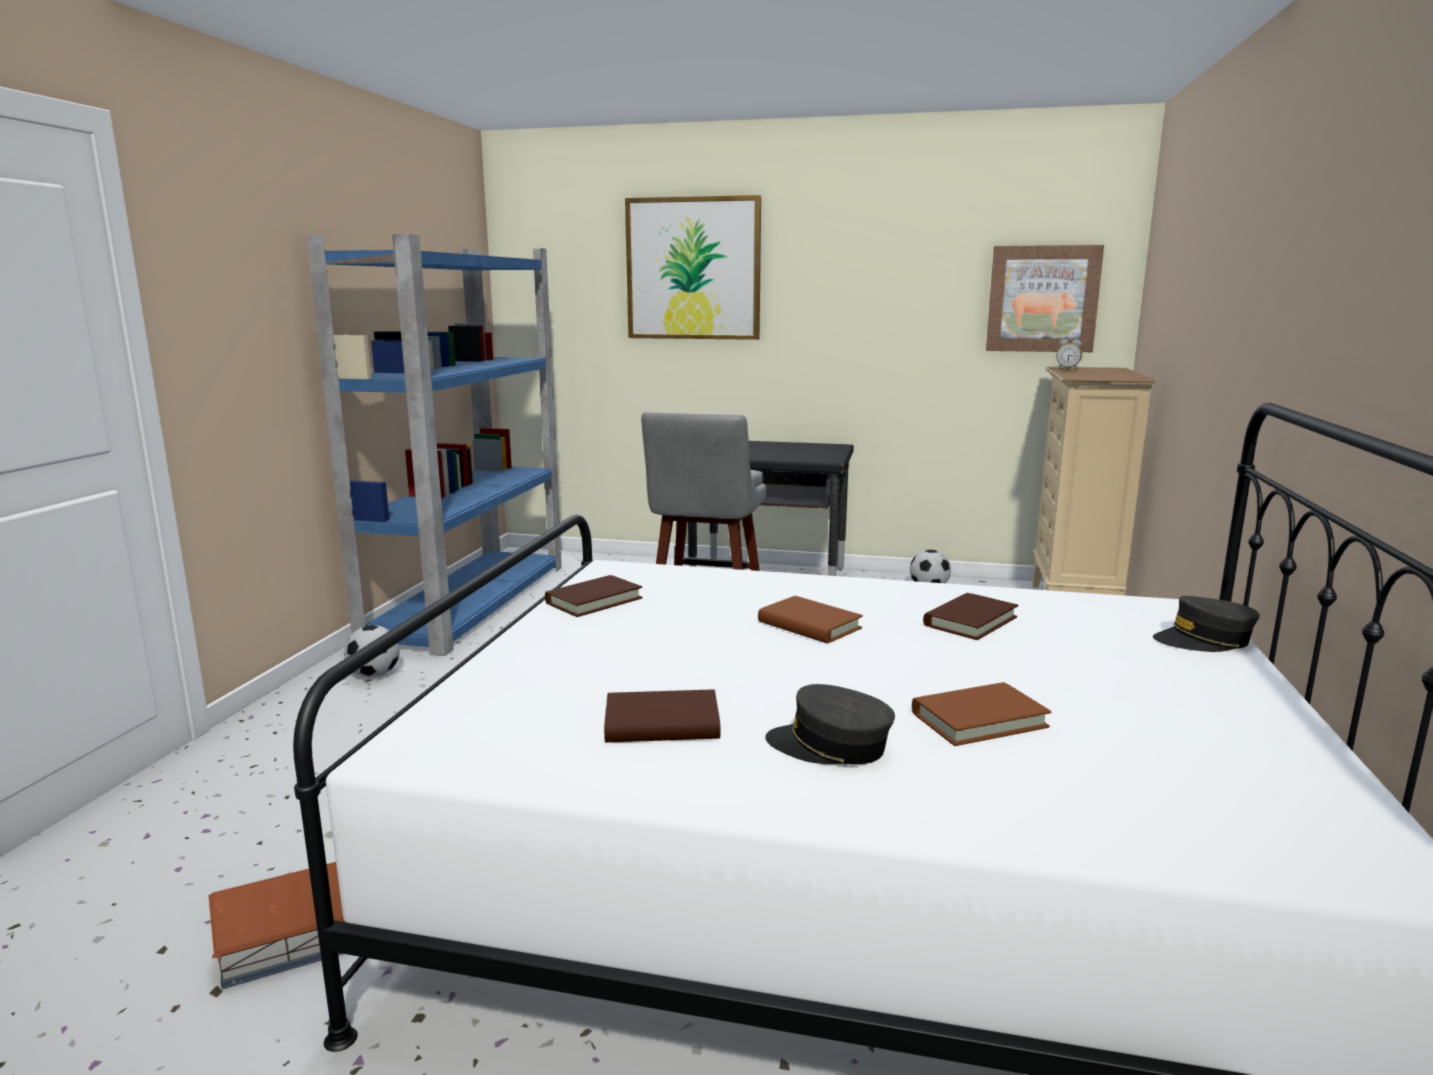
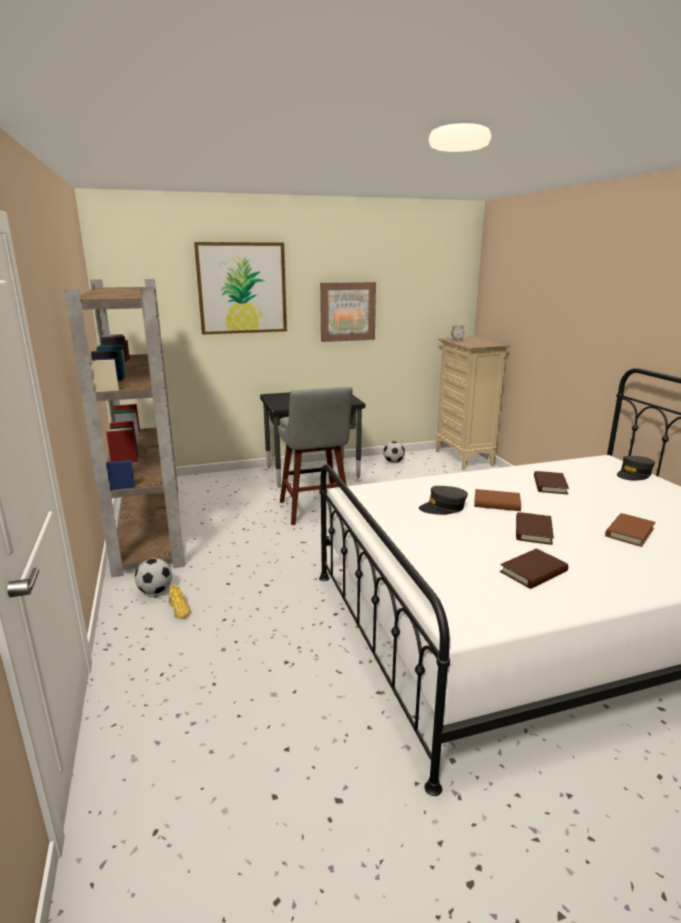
camera: 30 degrees left, 5 degrees up
toy house [209,862,345,989] -> none
blue bookcase [306,234,561,656] -> brown bookcase [64,279,185,578]
brown book [545,575,643,617] -> brown book moved to [516,512,554,545]
grey cap [765,684,895,764] -> grey cap moved to [419,486,468,515]
picture [986,245,1104,352] -> picture moved to [320,282,376,342]
none -> yellow shoe [169,584,191,619]

